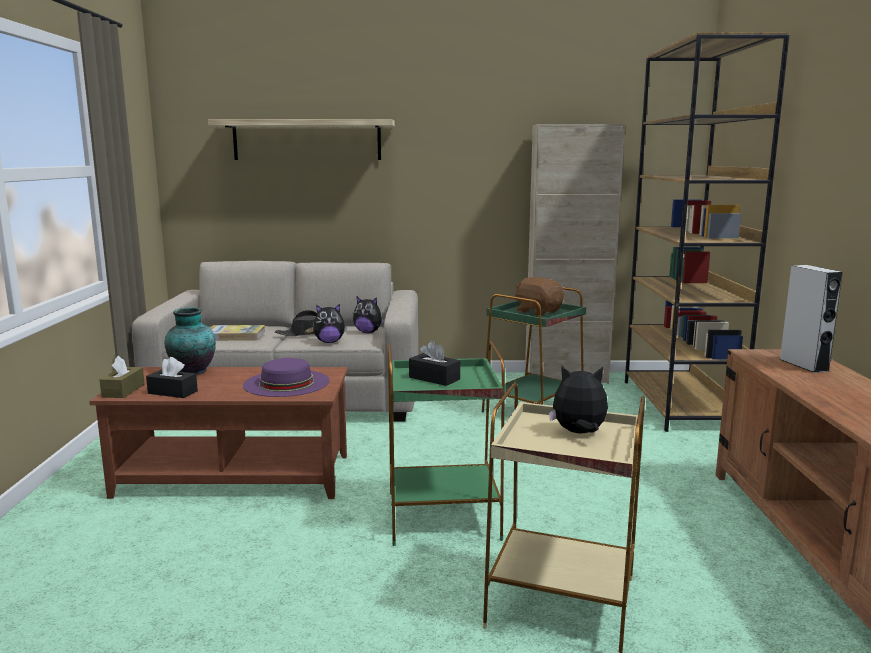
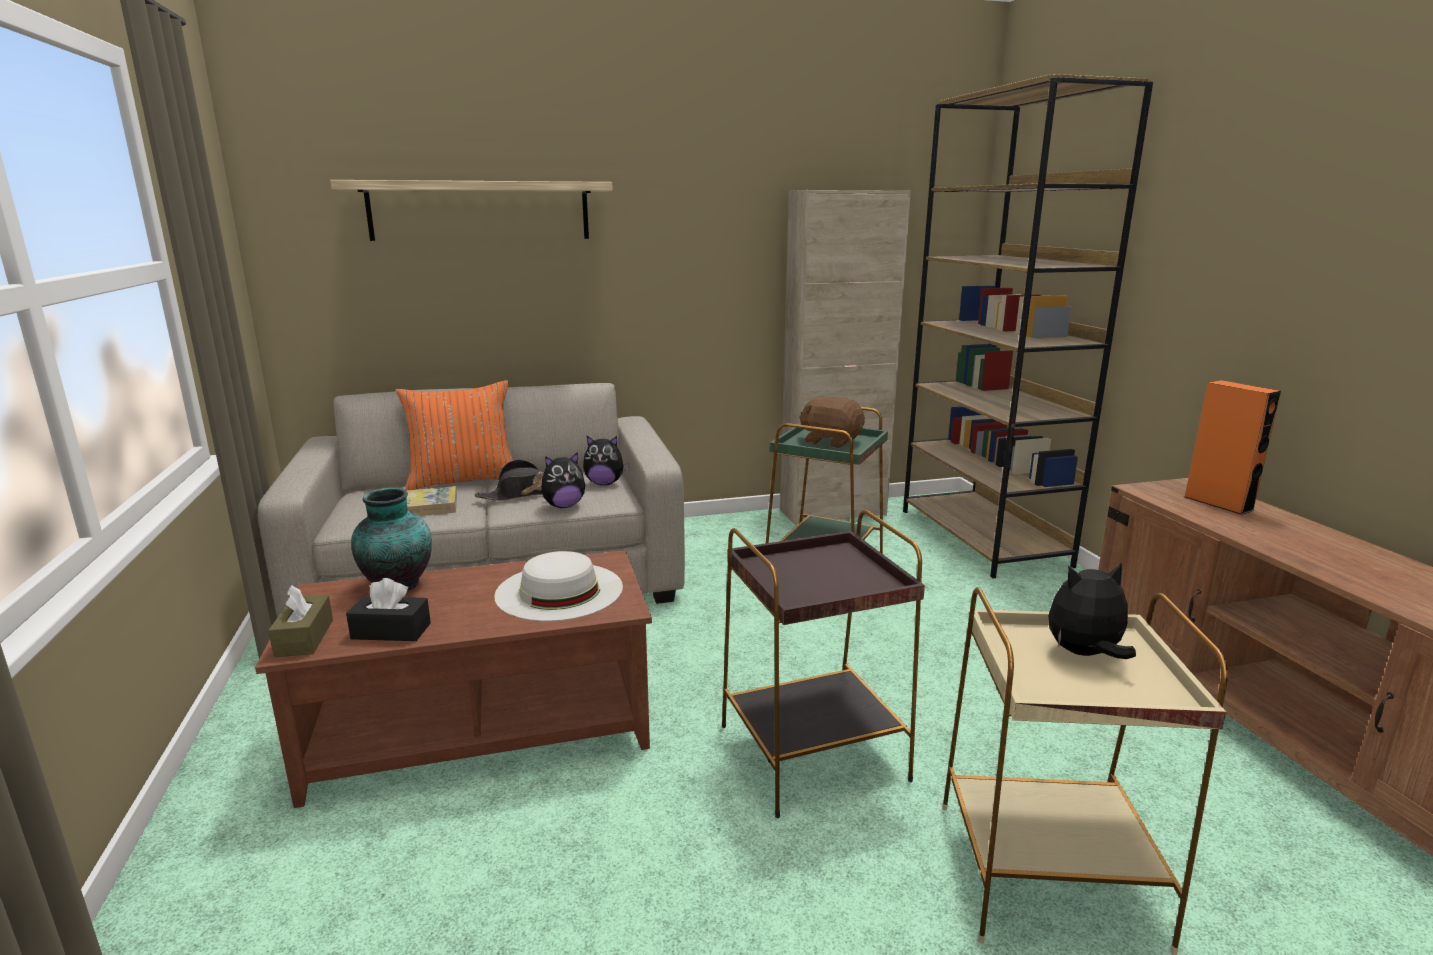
camera: 15 degrees left, 5 degrees up
purple hat [243,358,330,397] -> white hat [494,551,623,621]
green side table [388,341,505,546] -> brown side table [722,510,925,818]
black tissue box [409,341,460,386] -> none
grey speaker [779,265,843,373] -> orange speaker [1184,380,1281,515]
none -> orange pillow [396,380,513,491]

